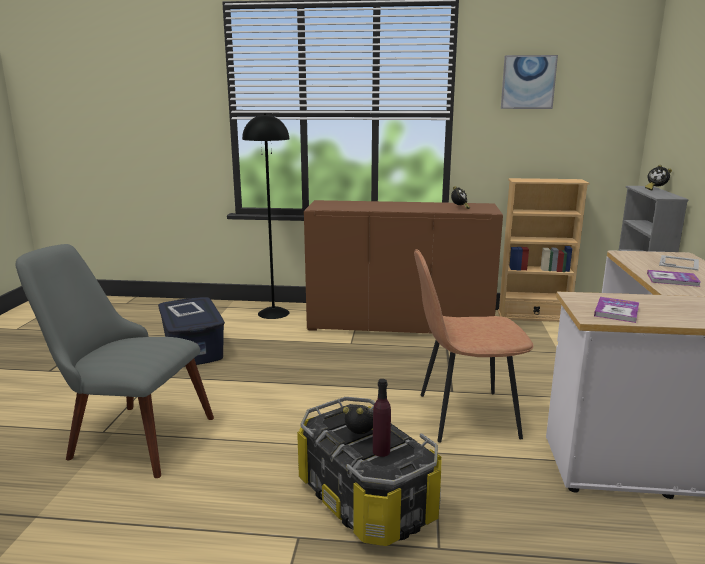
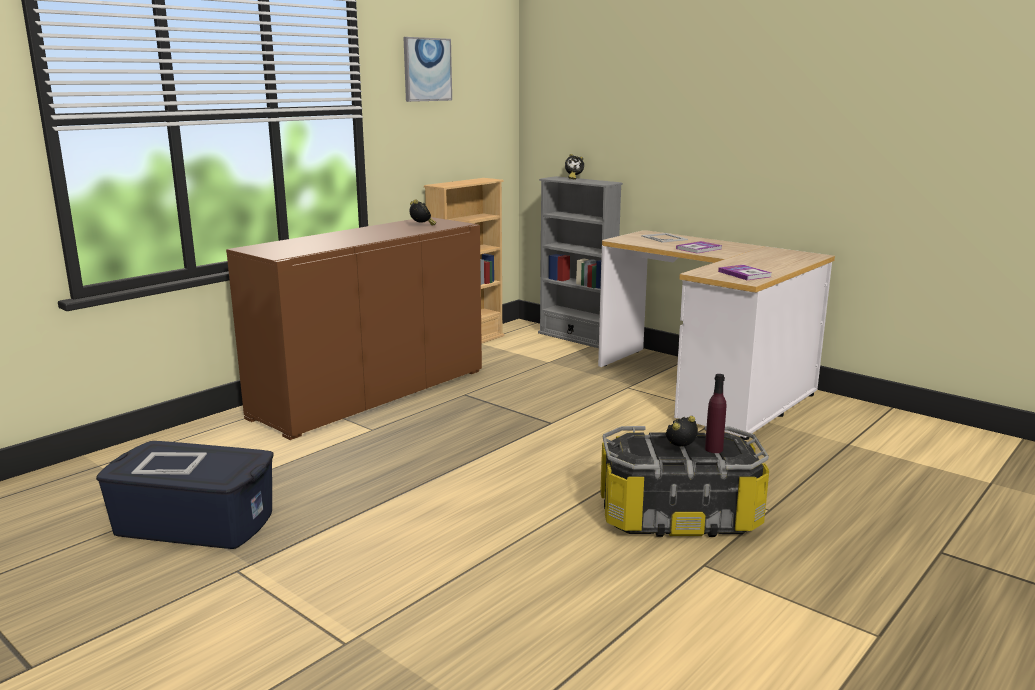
camera: 55 degrees left, 0 degrees up
grey chair [15,244,214,478] -> none
black floor lamp [242,113,289,319] -> none
brown chair [414,249,533,443] -> none

